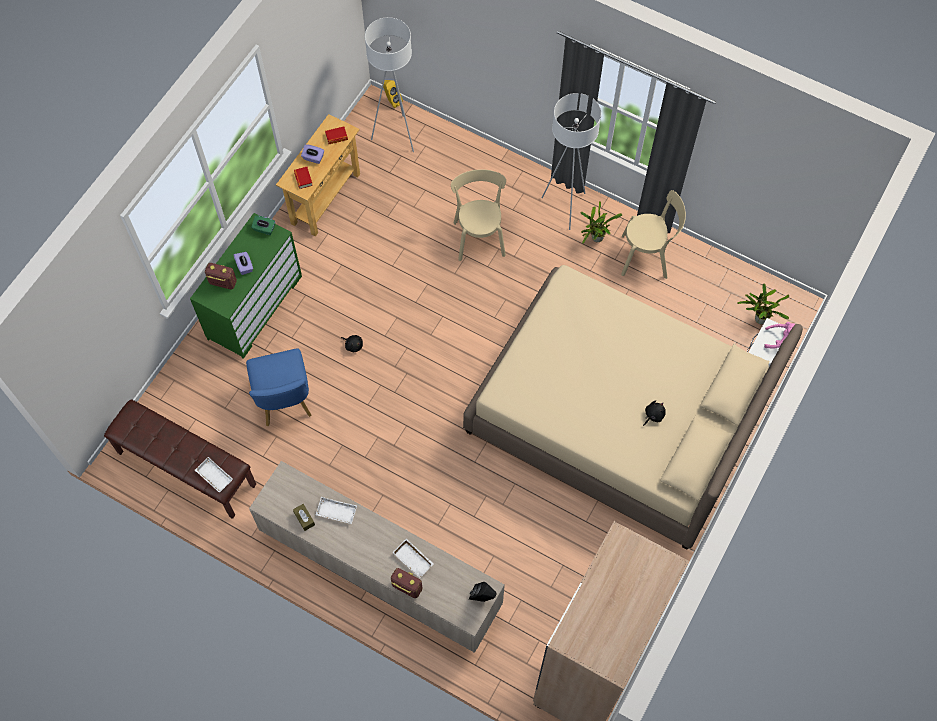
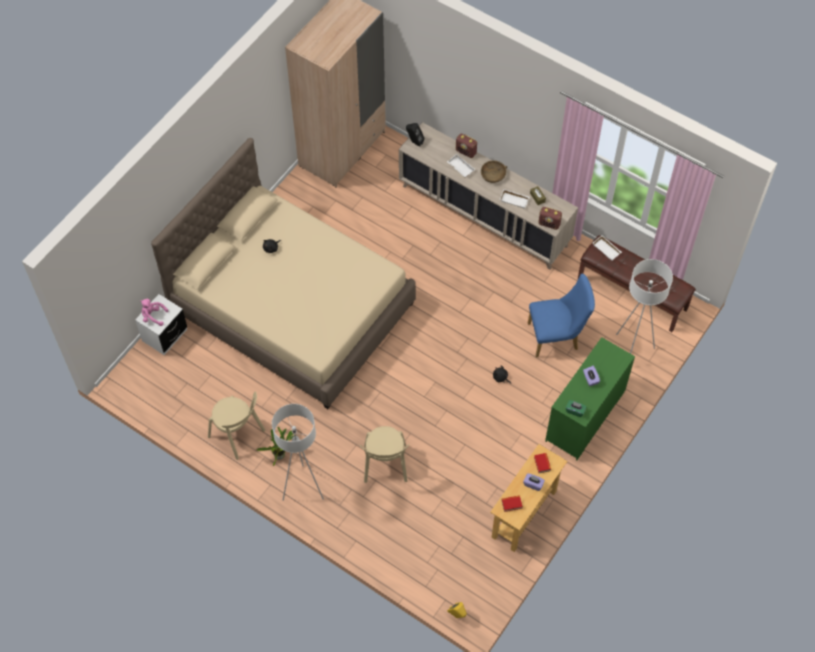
camera: 175 degrees left, 5 degrees down
radio [205,263,237,290] -> radio moved to [538,207,562,230]
blue chair [246,348,312,426] -> blue chair turned 90 degrees clockwise [528,273,595,357]
white floor lamp [365,17,414,152] -> white floor lamp moved to [616,259,673,354]
beige chair [621,190,686,279] -> beige chair turned 150 degrees counterclockwise [208,391,265,460]
potted plant [737,283,789,324] -> none
none -> brown bowl [481,161,507,183]

